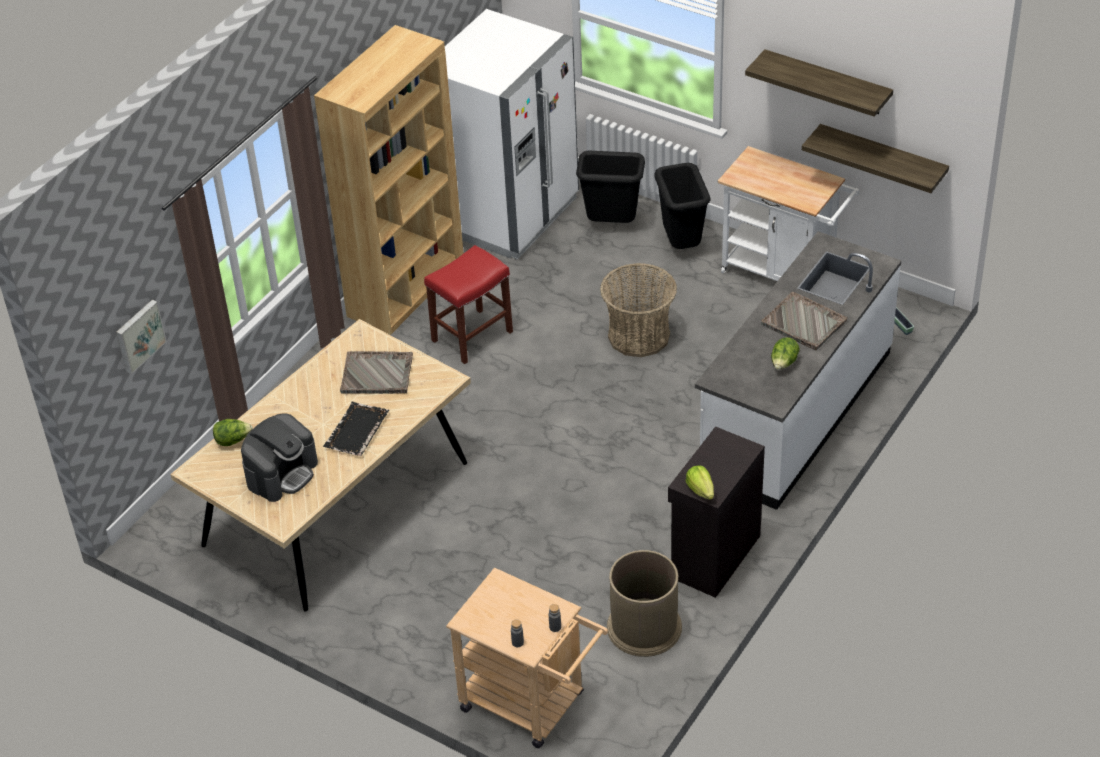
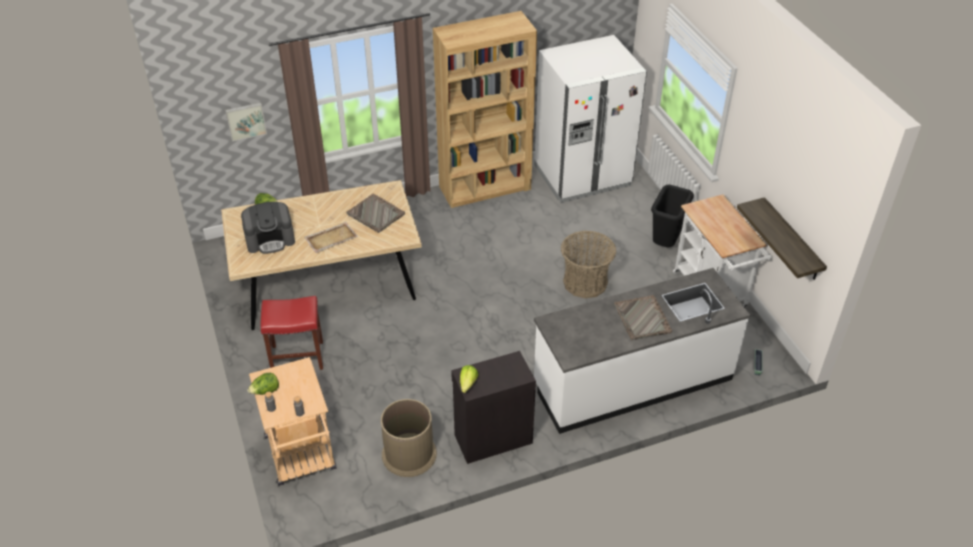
camera: 35 degrees right, 0 degrees up
black tray [323,402,389,456] -> beige tray [304,221,358,253]
red stool [424,245,513,364] -> red stool moved to [261,296,323,370]
black trash can [576,151,645,223] -> none
shelf [745,49,893,117] -> none
lettuce [771,337,800,370] -> lettuce moved to [247,373,279,395]

